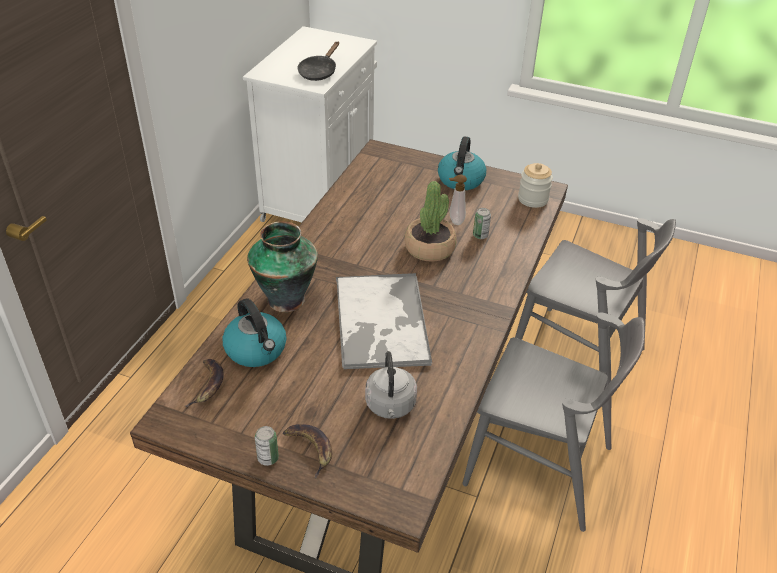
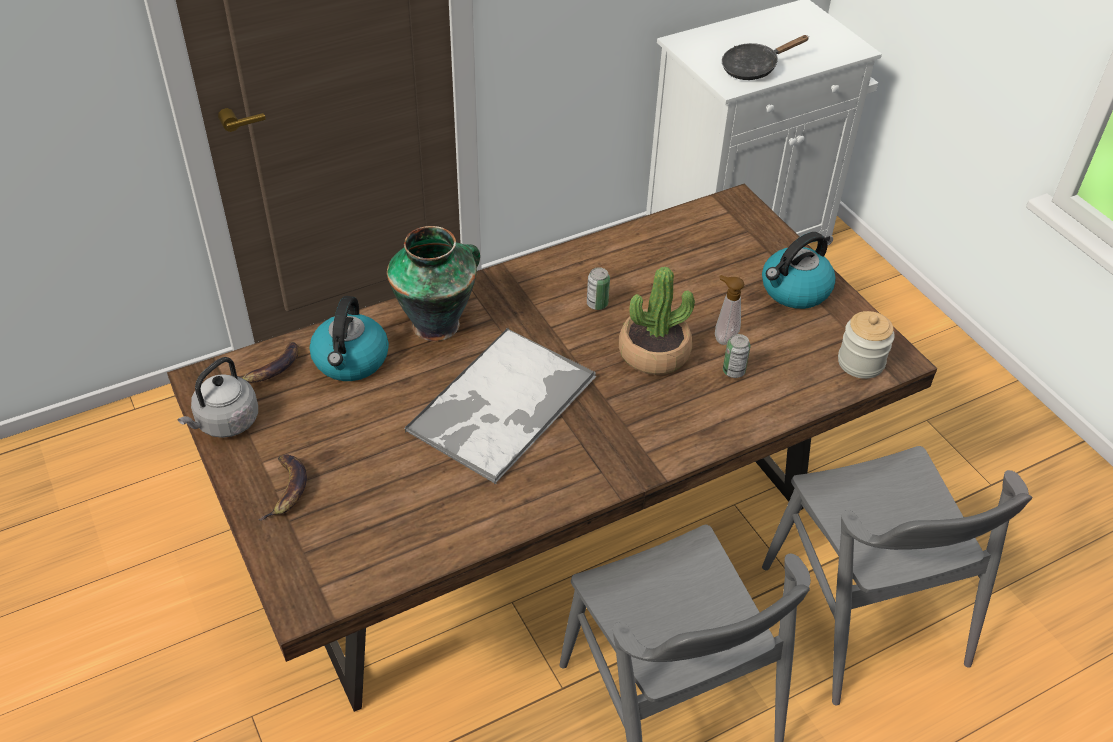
camera: 40 degrees right, 5 degrees up
can [255,426,279,466] -> can moved to [587,267,610,310]
grey kettle [365,351,417,419] -> grey kettle moved to [177,357,258,438]

